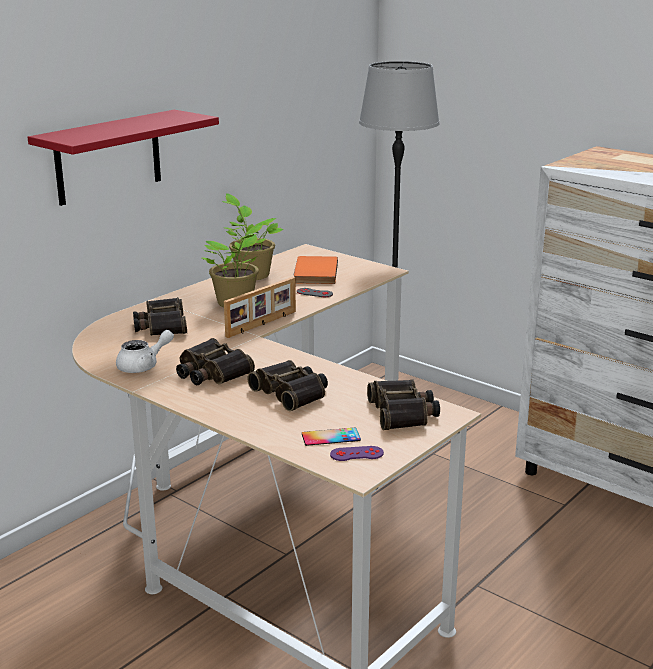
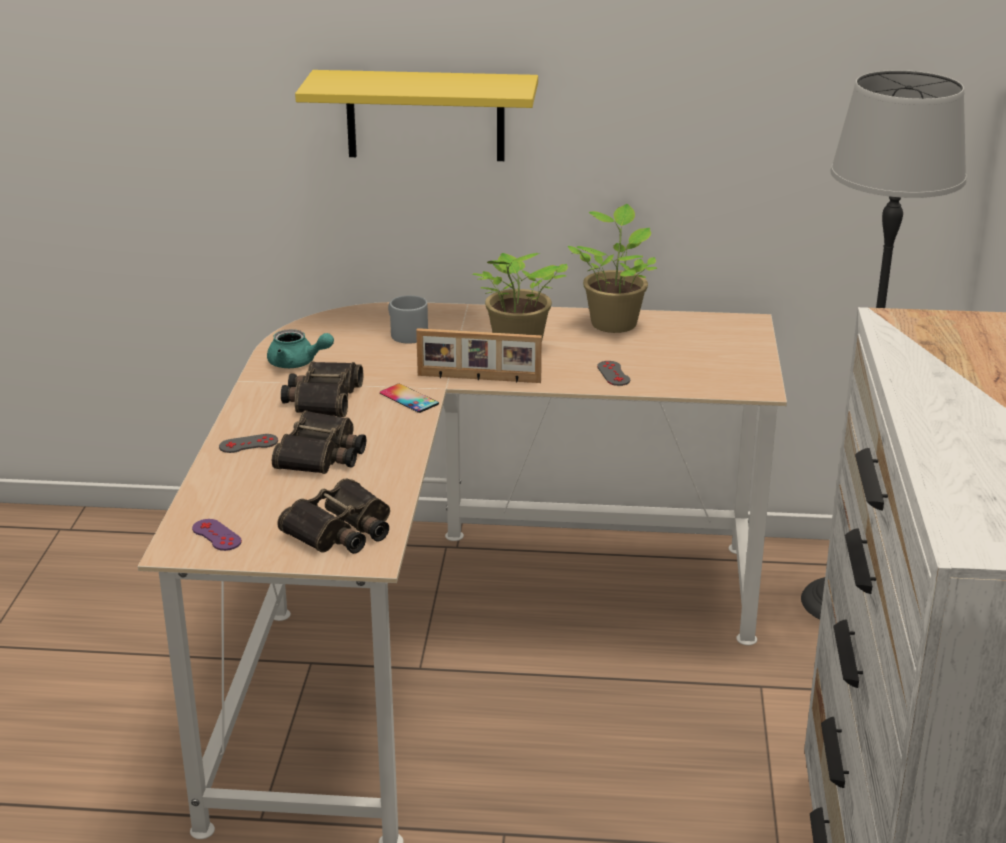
camera: 55 degrees right, 5 degrees up
red shelf [28,110,219,206] -> yellow shelf [295,70,538,161]
white teapot [116,330,174,373] -> turquoise teapot [267,329,334,368]
binoculars [133,297,187,336] -> grey mug [388,295,428,344]
orange book [294,256,338,284] -> none
phone [302,427,361,446] -> phone moved to [380,384,439,413]
none -> grey game controller [219,434,278,453]

